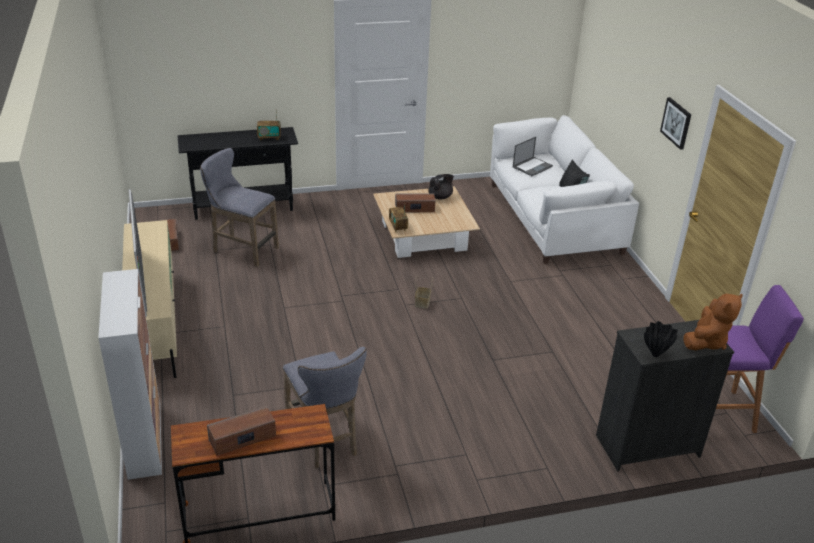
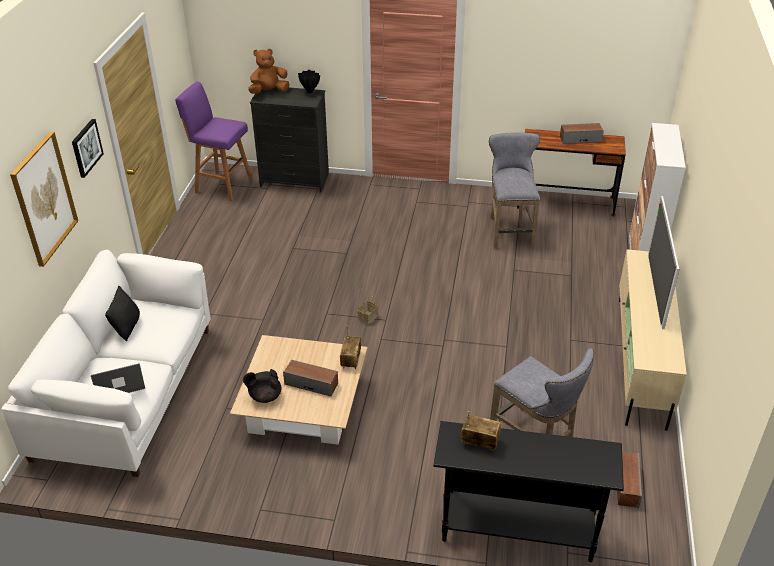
camera: 155 degrees left, 5 degrees up
none -> picture [10,132,78,267]

